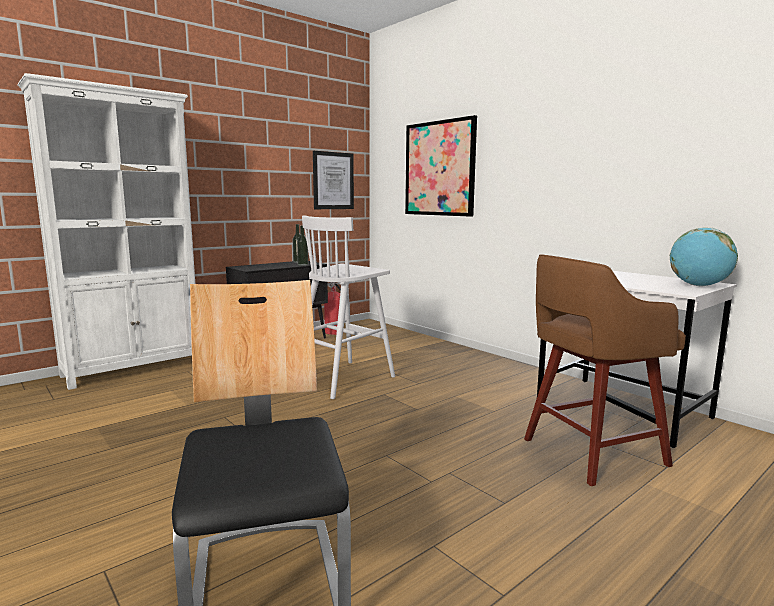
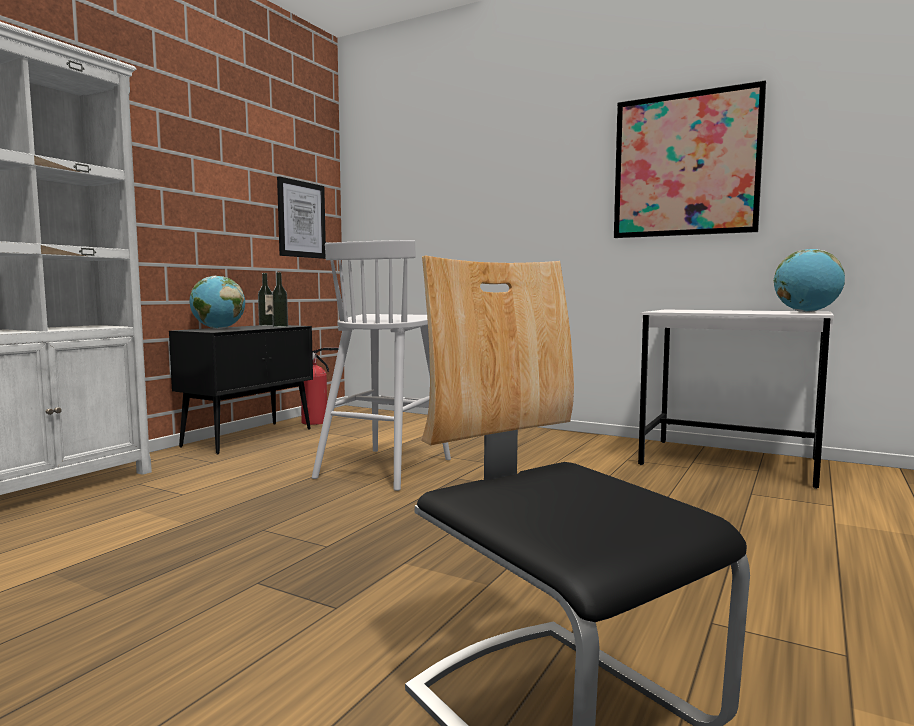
camera: 20 degrees left, 5 degrees down
picture [405,115,477,217] -> picture moved to [614,80,766,238]
brown stool [524,255,686,486] -> none
none -> globe [190,276,245,329]

